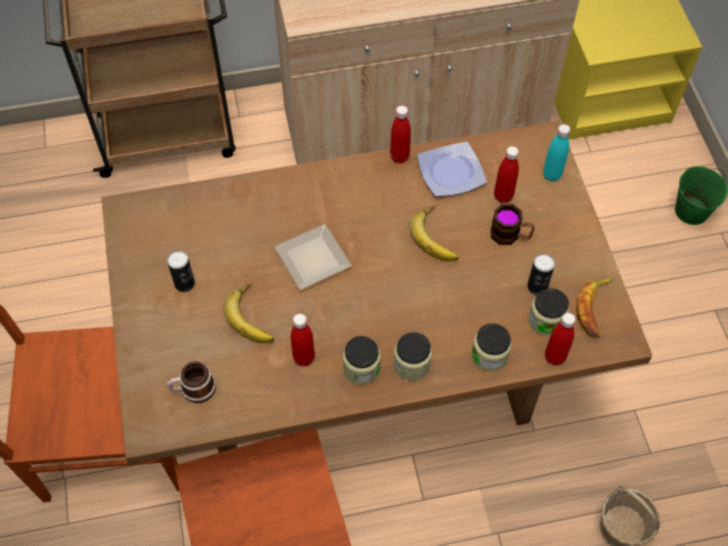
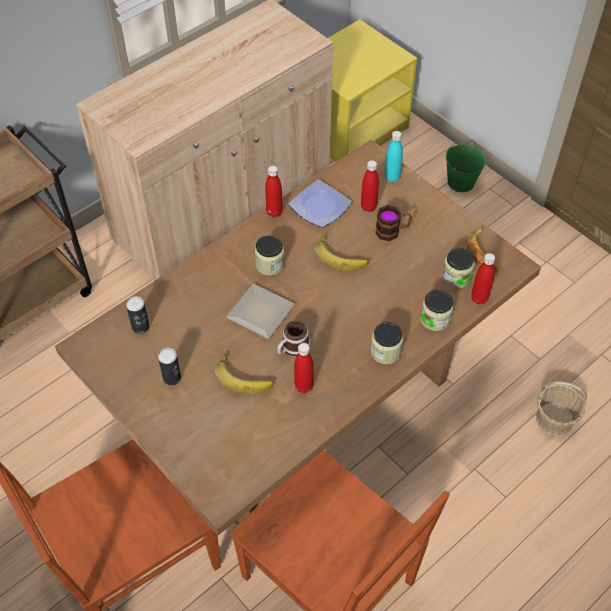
camera: 30 degrees left, 5 degrees down
mug [167,362,216,403] -> mug moved to [277,321,310,356]
jar [343,336,381,385] -> jar moved to [255,235,285,276]
can [527,254,555,295] -> can moved to [126,296,150,334]

